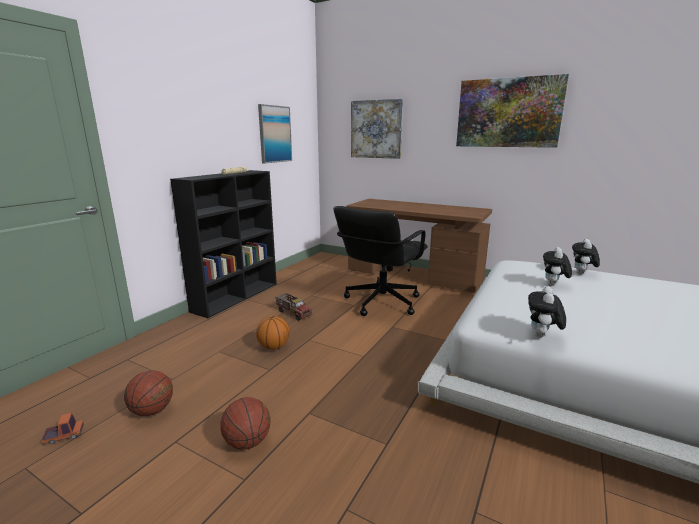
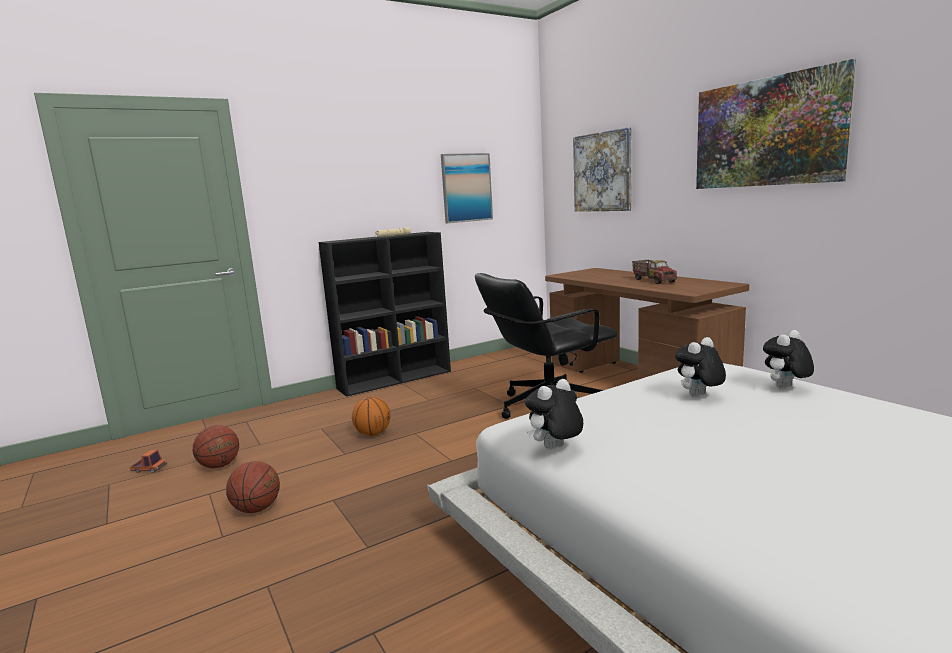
camera: 30 degrees right, 5 degrees down
toy truck [276,293,312,321] -> toy truck moved to [632,260,677,284]

